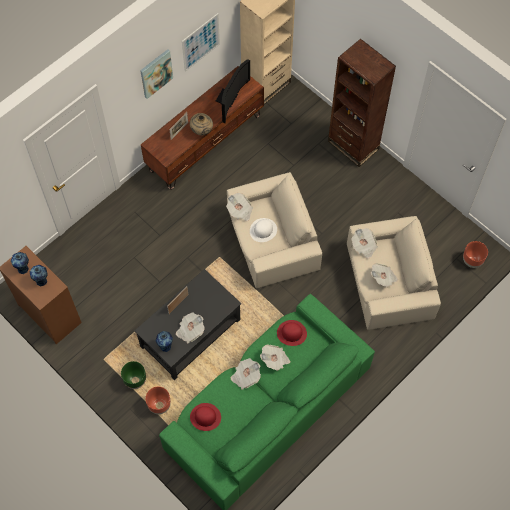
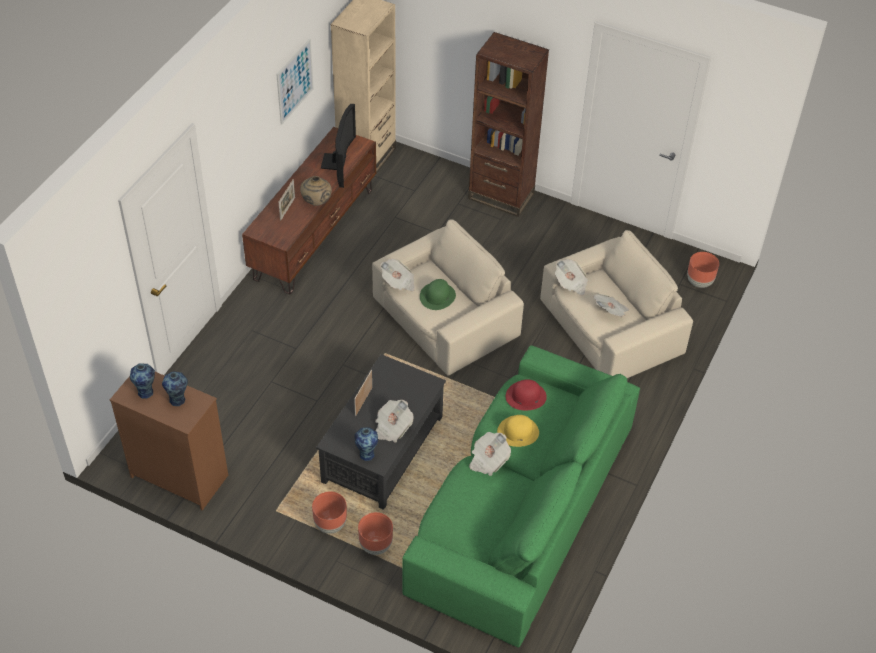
camera: 20 degrees left, 15 degrees down
green planter [121,361,146,389] -> brown planter [312,491,347,534]
picture [140,49,173,99] -> none
red hat [190,403,221,431] -> none
white hat [250,218,277,242] -> green hat [420,279,456,310]
newspaper [260,344,290,371] -> yellow hat [497,415,539,447]

